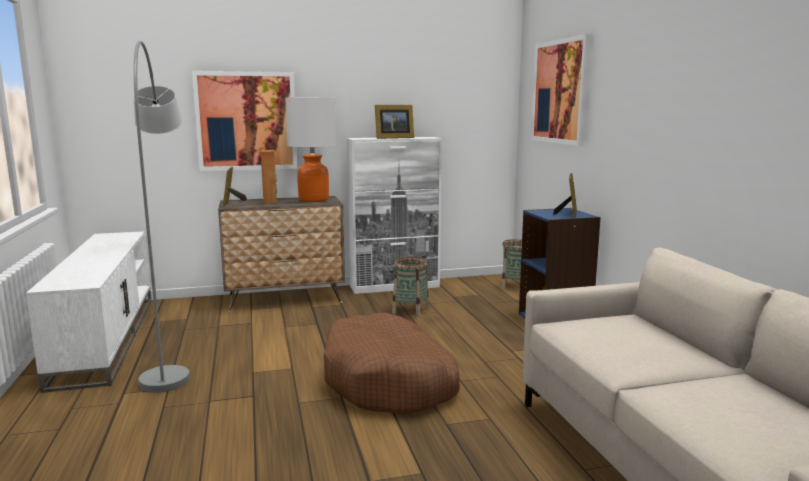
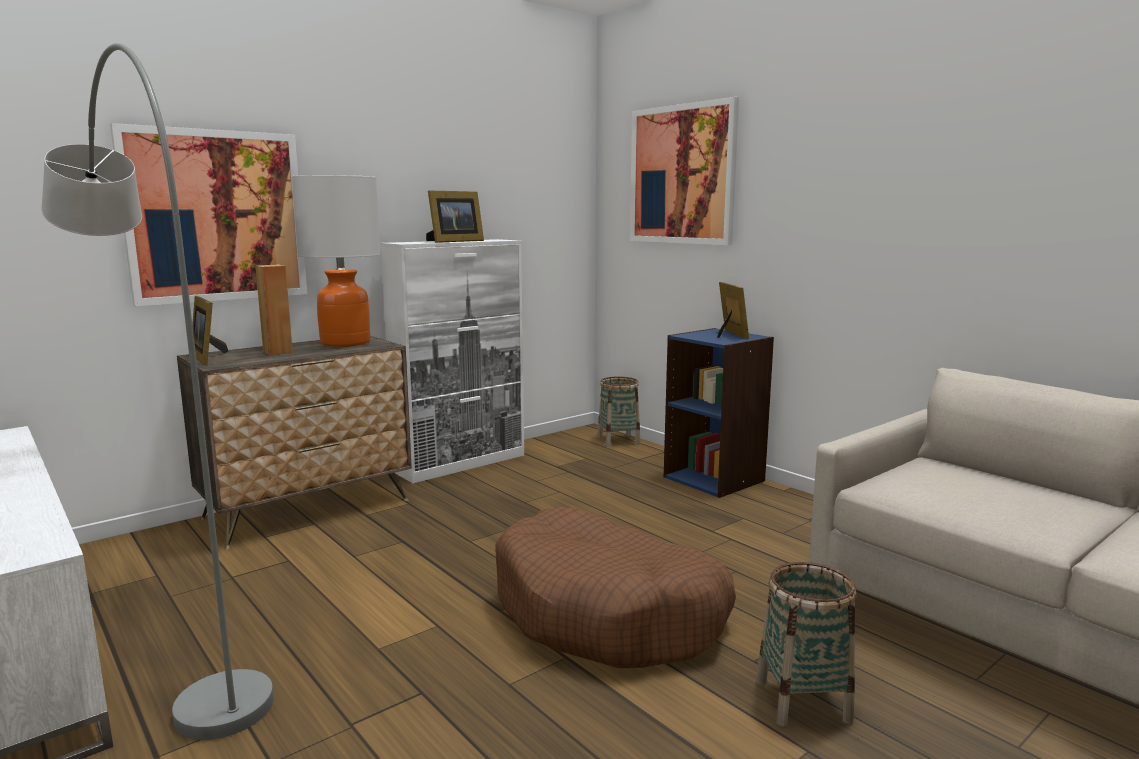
camera: 25 degrees left, 0 degrees up
basket [392,257,429,317] -> basket moved to [756,562,856,727]

